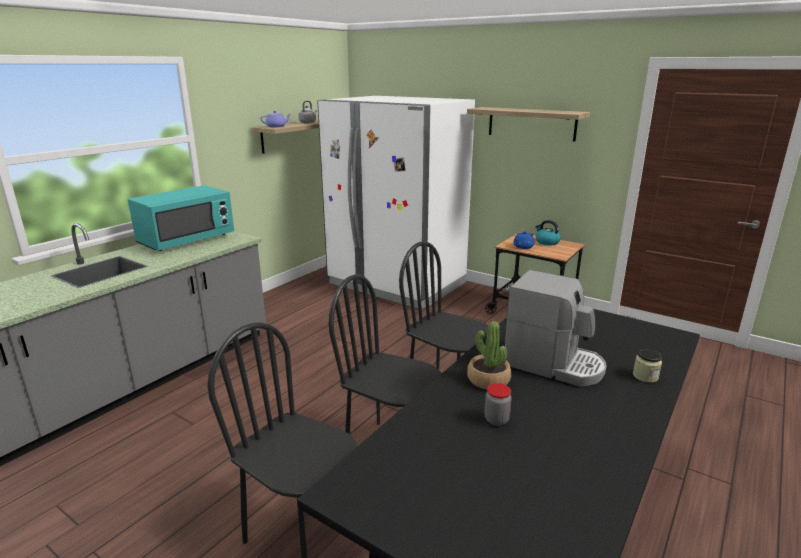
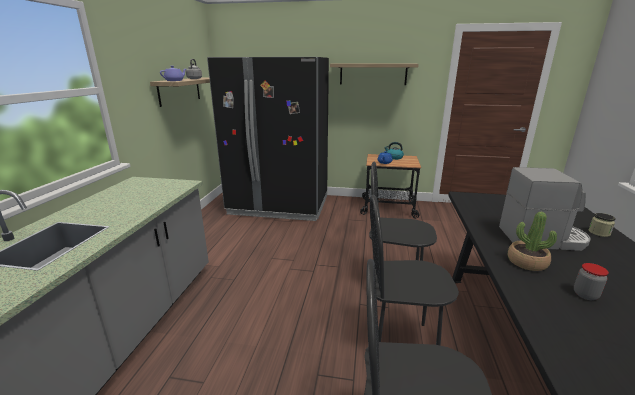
camera: 25 degrees left, 0 degrees up
turquoise microwave [128,185,234,251] -> none
white fridge [317,96,475,309] -> black fridge [207,57,329,221]

